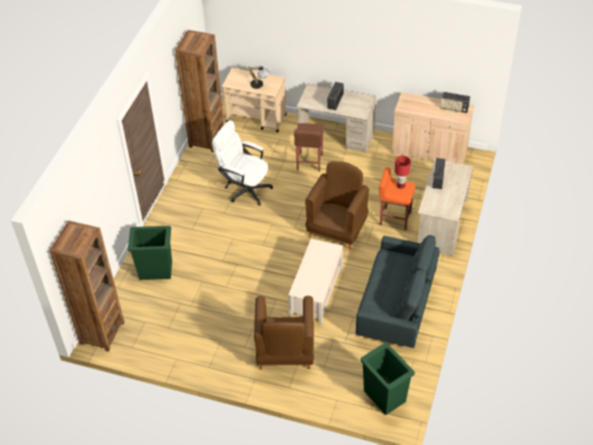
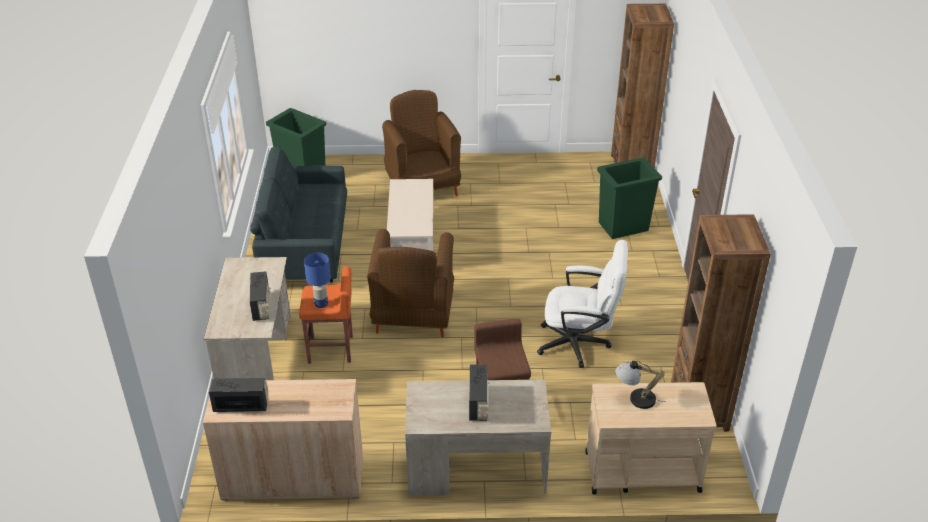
camera: 160 degrees right, 10 degrees down
red table lamp [395,156,411,189] -> blue table lamp [304,253,331,308]

